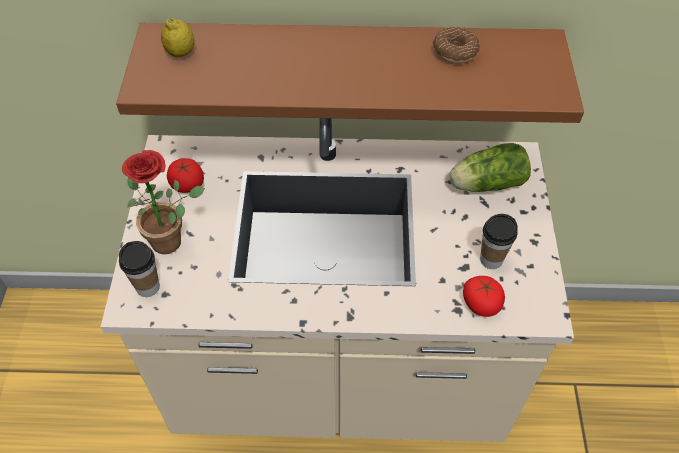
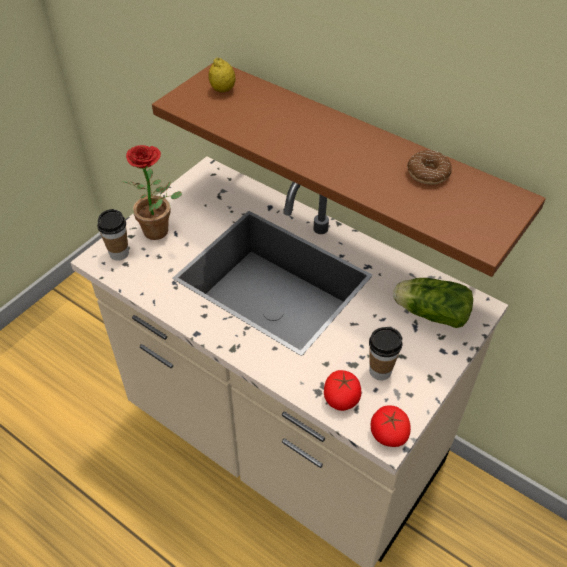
camera: 35 degrees right, 5 degrees down
tomato [167,158,204,193] -> tomato moved to [370,405,411,447]

